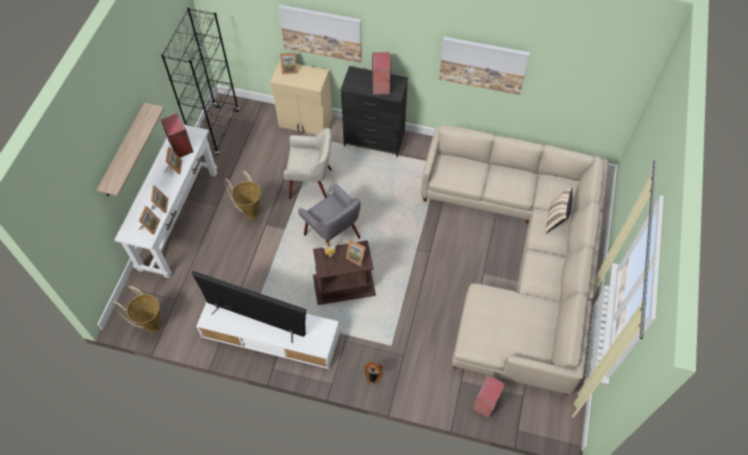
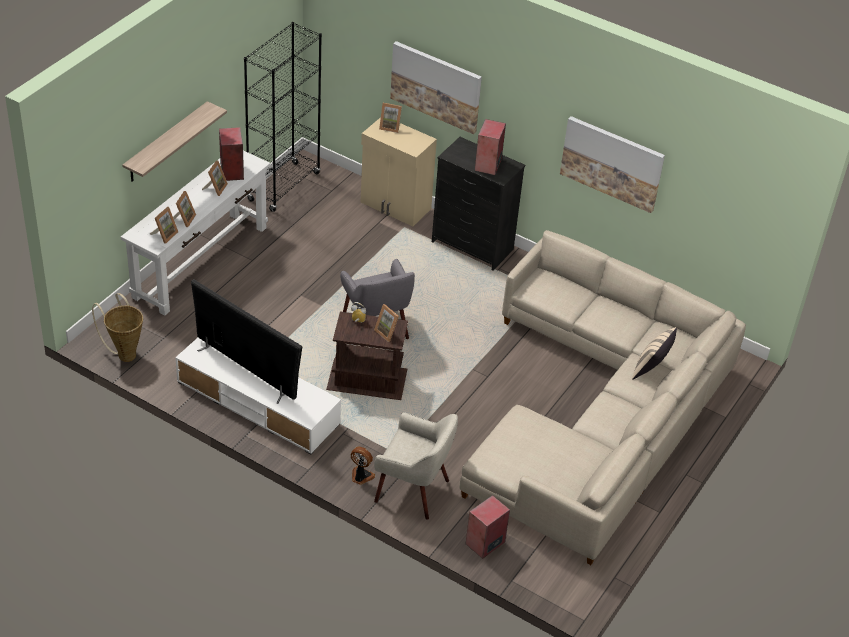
camera: 15 degrees right, 15 degrees down
basket [225,170,261,220] -> none
beige armchair [283,128,332,199] -> beige armchair moved to [374,412,458,520]

